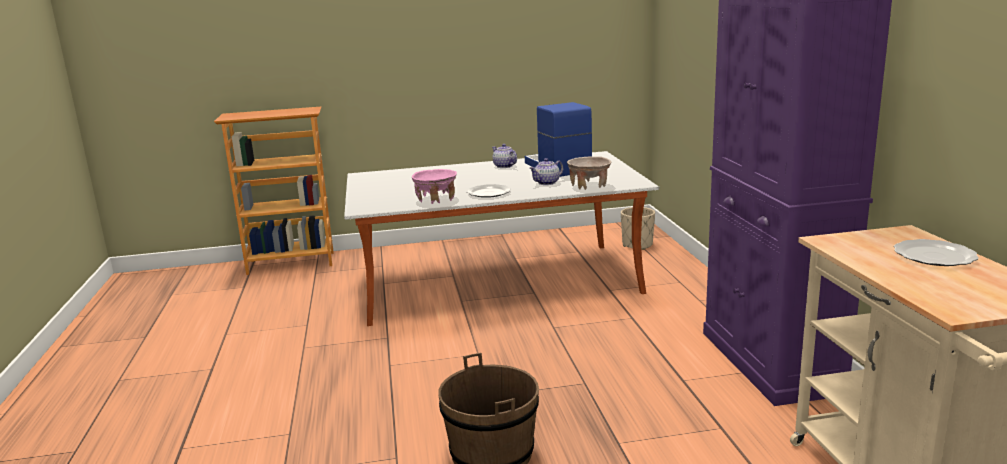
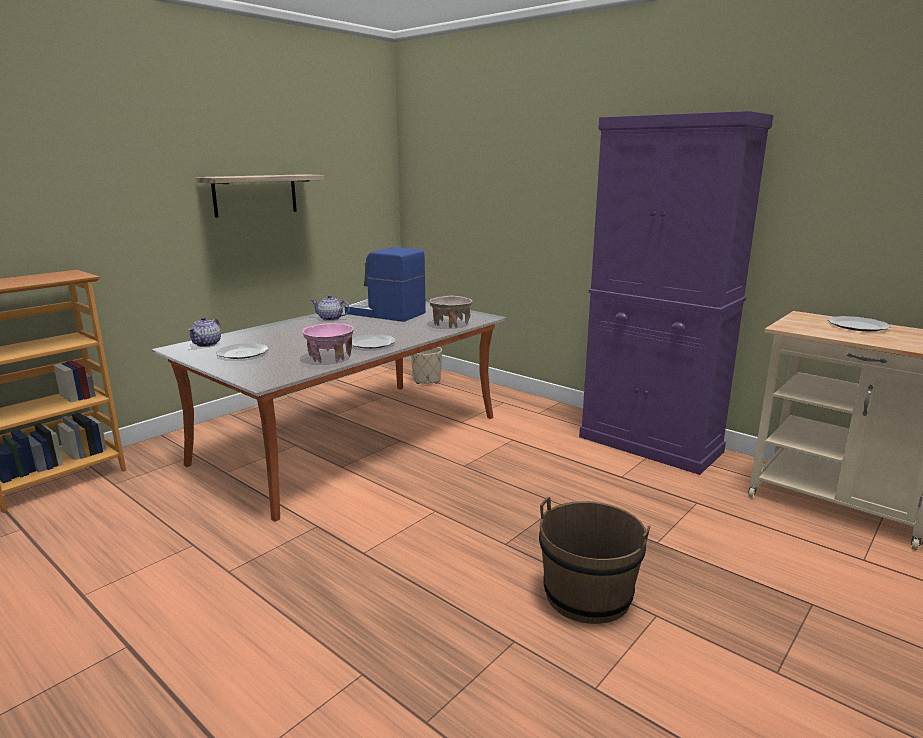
camera: 40 degrees left, 0 degrees up
teapot [529,158,563,185] -> teapot moved to [188,317,221,347]
none -> shelf [196,174,324,218]
none -> plate [216,343,269,359]

